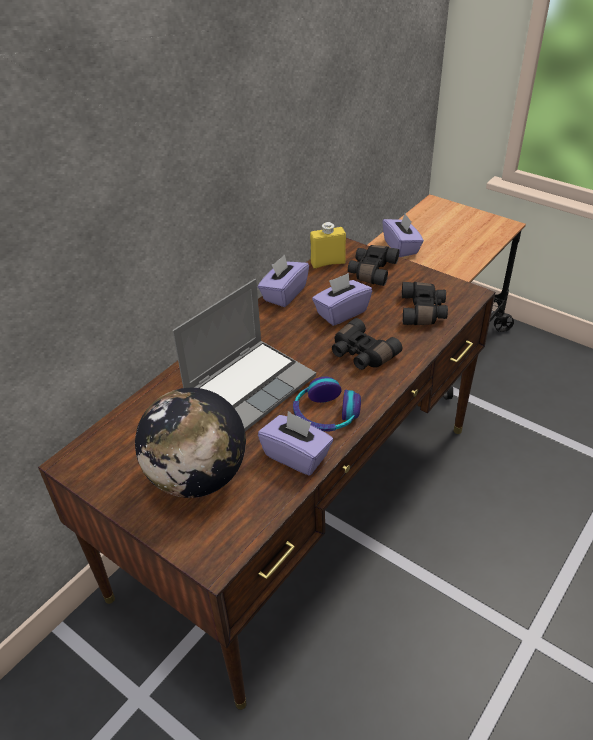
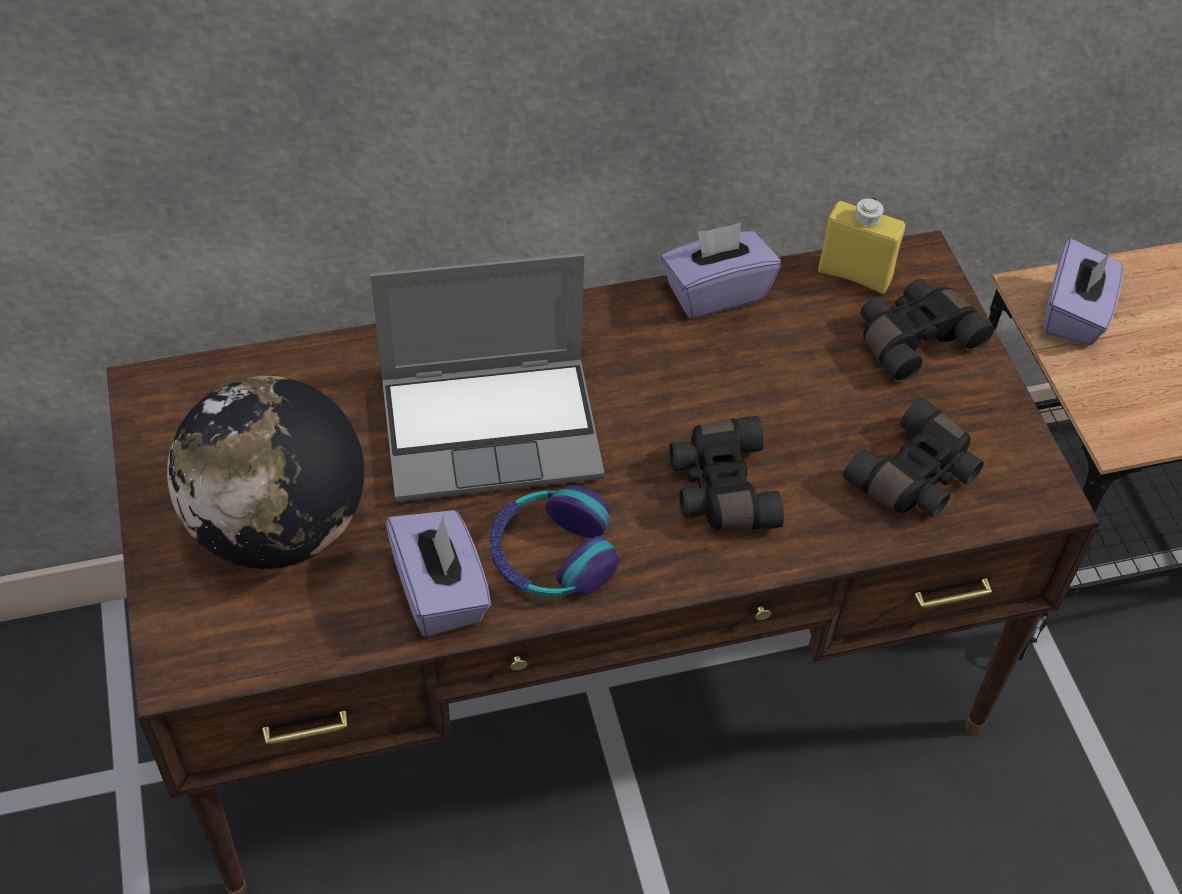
camera: 35 degrees right, 10 degrees up
purple tissue box [312,273,372,326] -> none

